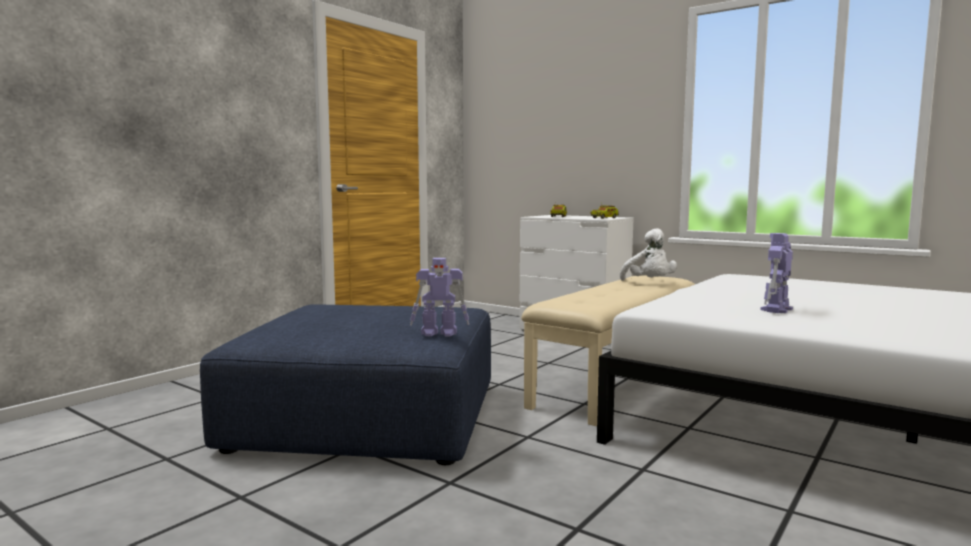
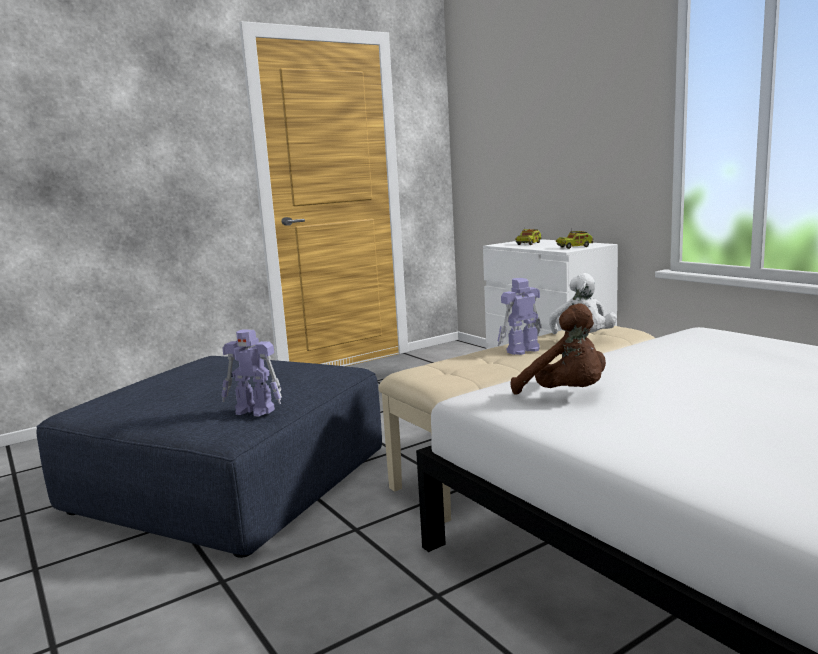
camera: 20 degrees right, 5 degrees up
toy robot [760,233,793,313] -> toy robot moved to [498,278,541,355]
none -> brown plush toy [511,303,606,395]

